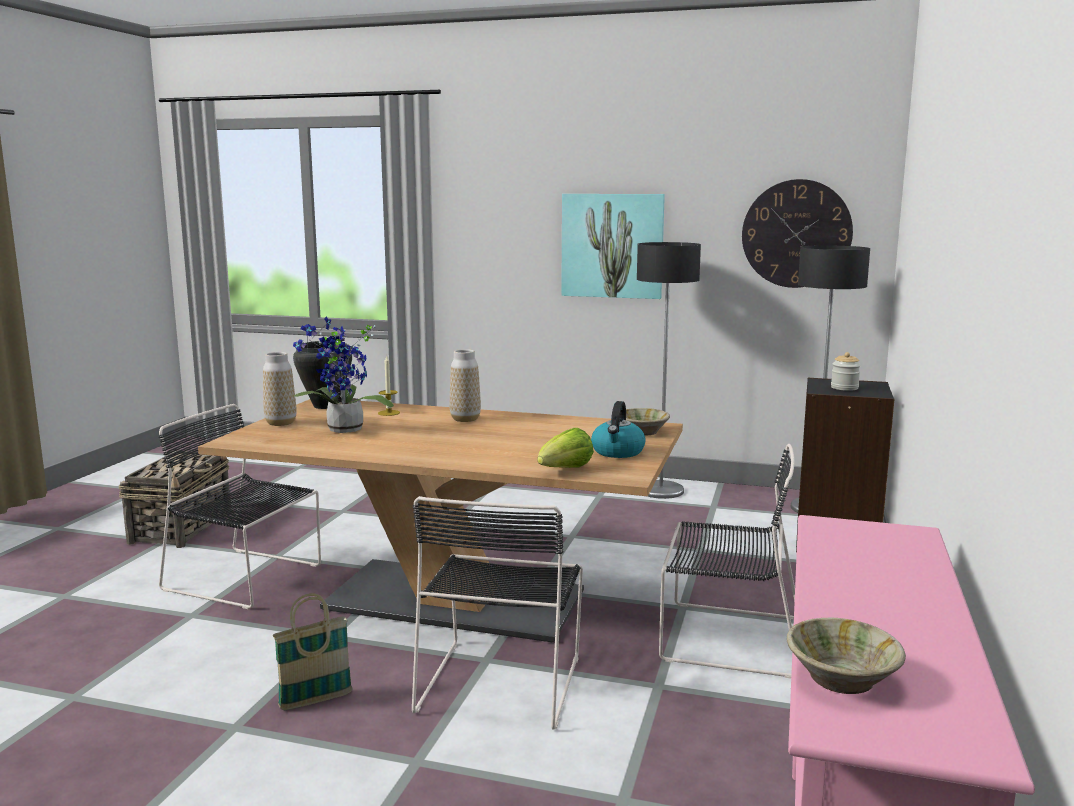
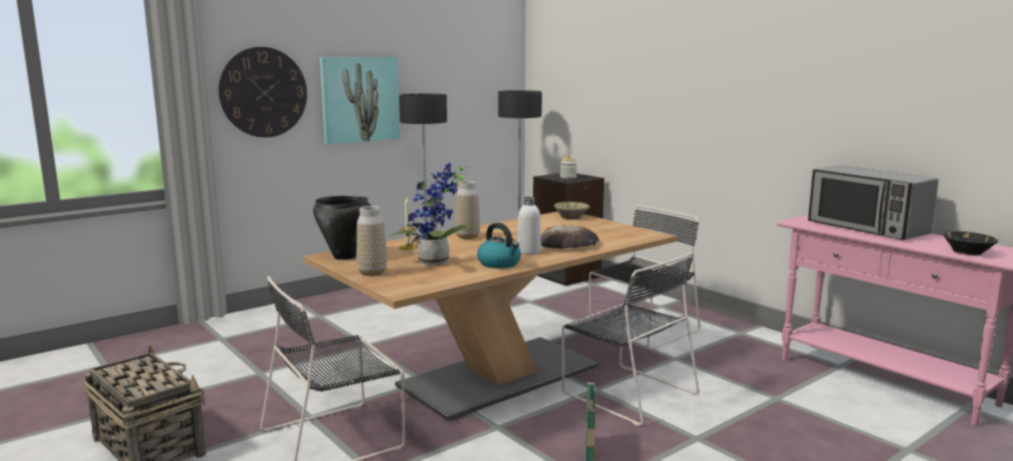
camera: 55 degrees left, 0 degrees up
lettuce [537,428,594,468] -> none
kettle [591,401,646,458] -> kettle moved to [477,223,521,268]
wall clock [742,179,853,288] -> wall clock moved to [219,47,307,137]
beige bowl [787,618,906,694] -> black bowl [943,231,998,255]
none -> white bottle [517,197,541,255]
none -> bread [541,225,599,249]
none -> microwave [808,165,939,240]

